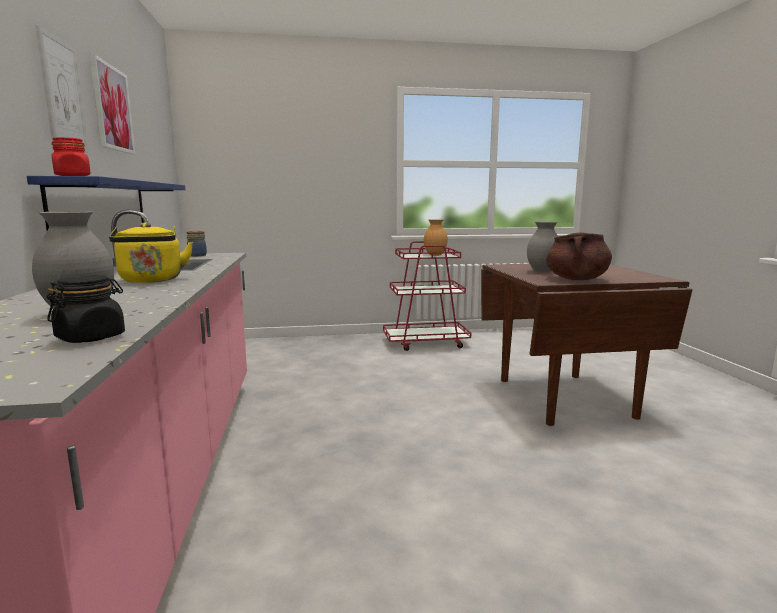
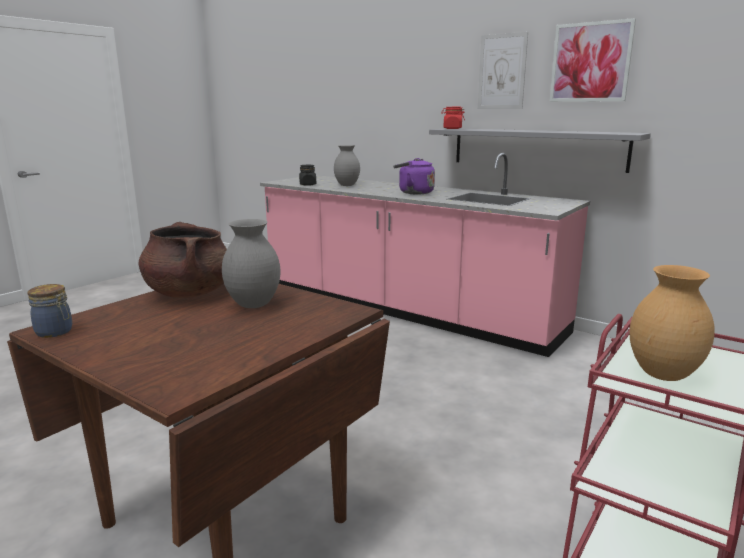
camera: 135 degrees right, 5 degrees up
blue shelf [27,176,185,231] -> grey shelf [429,128,651,173]
yellow kettle [109,223,193,283] -> purple kettle [393,158,435,194]
jar [186,230,207,257] -> jar moved to [27,284,73,338]

